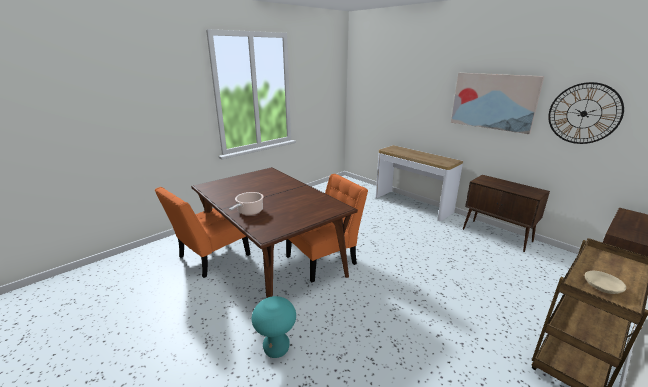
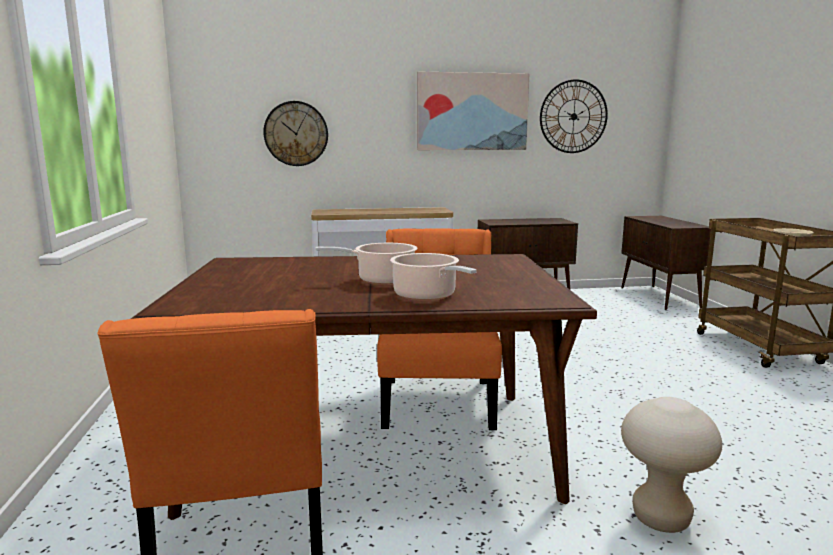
camera: 55 degrees left, 10 degrees down
turquoise stool [252,296,296,358] -> beige stool [621,397,722,533]
none -> wall clock [263,101,328,166]
none -> cooking pot [315,243,418,285]

